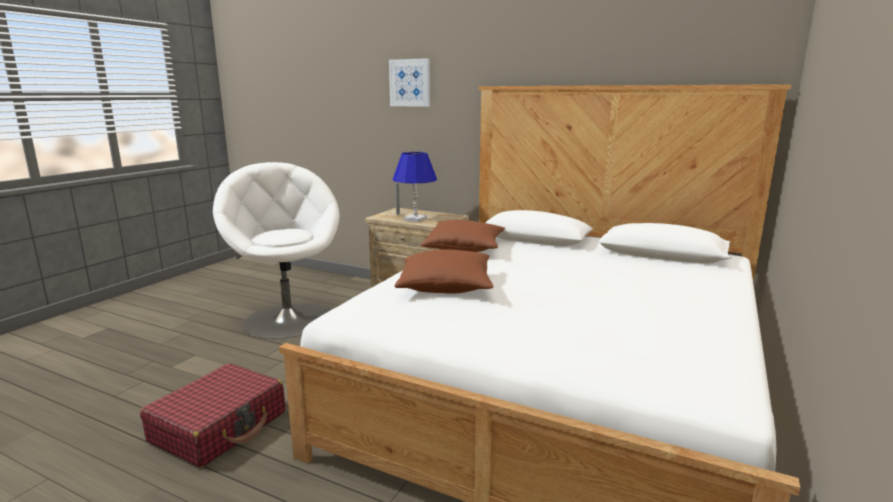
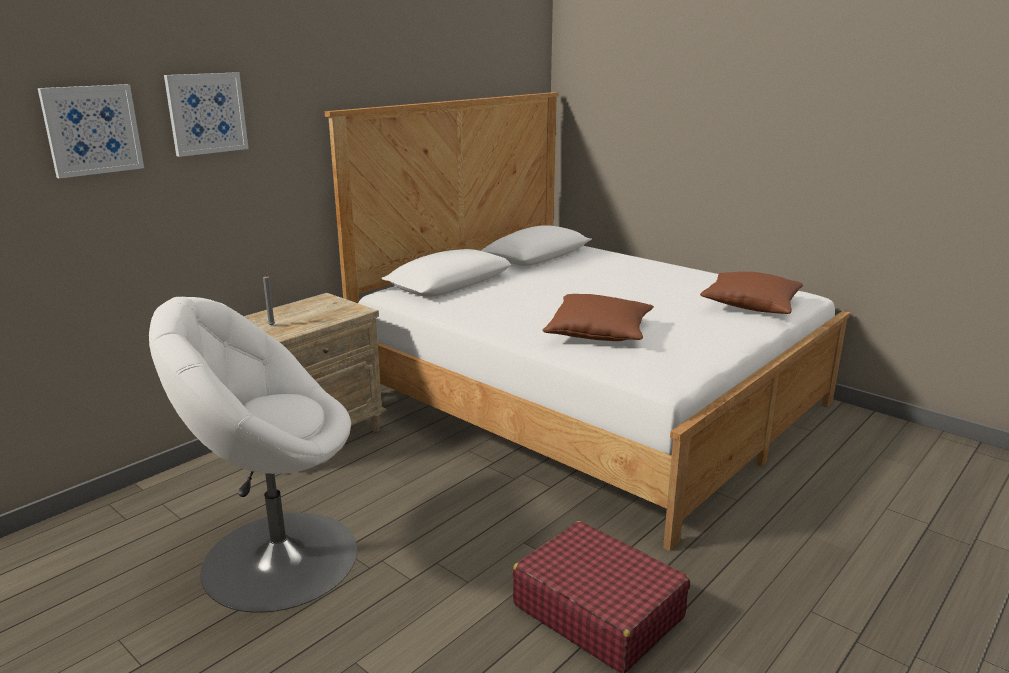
camera: 75 degrees left, 5 degrees up
blue table lamp [393,152,437,222] -> none
brown pillow [421,220,505,252] -> brown pillow moved to [700,272,803,314]
none -> picture [38,84,144,179]

